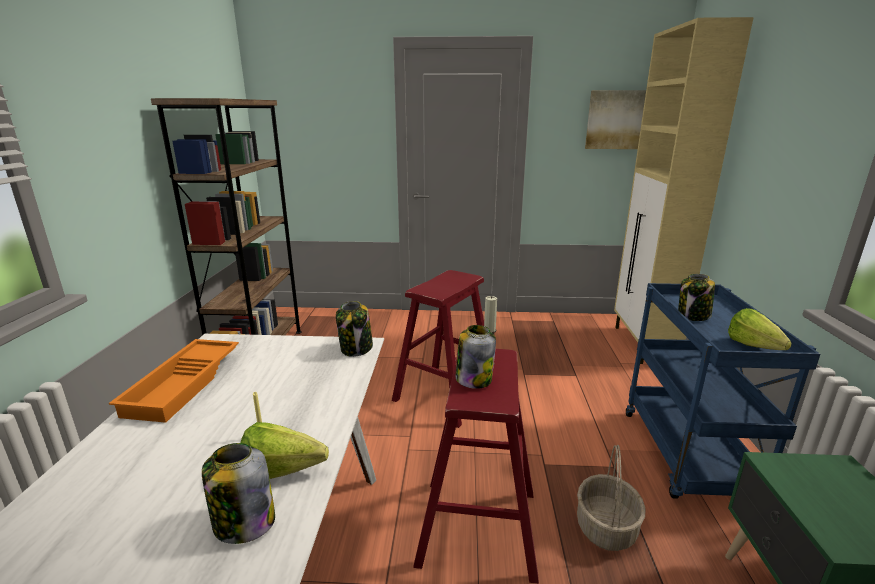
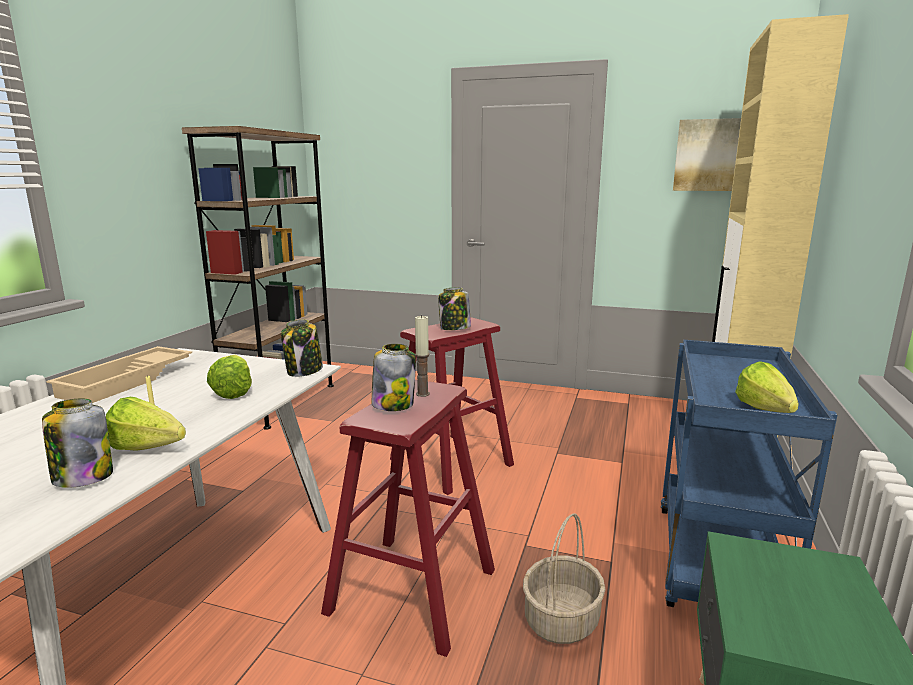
camera: 15 degrees right, 5 degrees down
orange tray [109,339,239,423] -> beige tray [46,346,192,403]
jar [678,274,715,321] -> jar moved to [438,287,471,330]
none -> lettuce [207,355,252,399]

